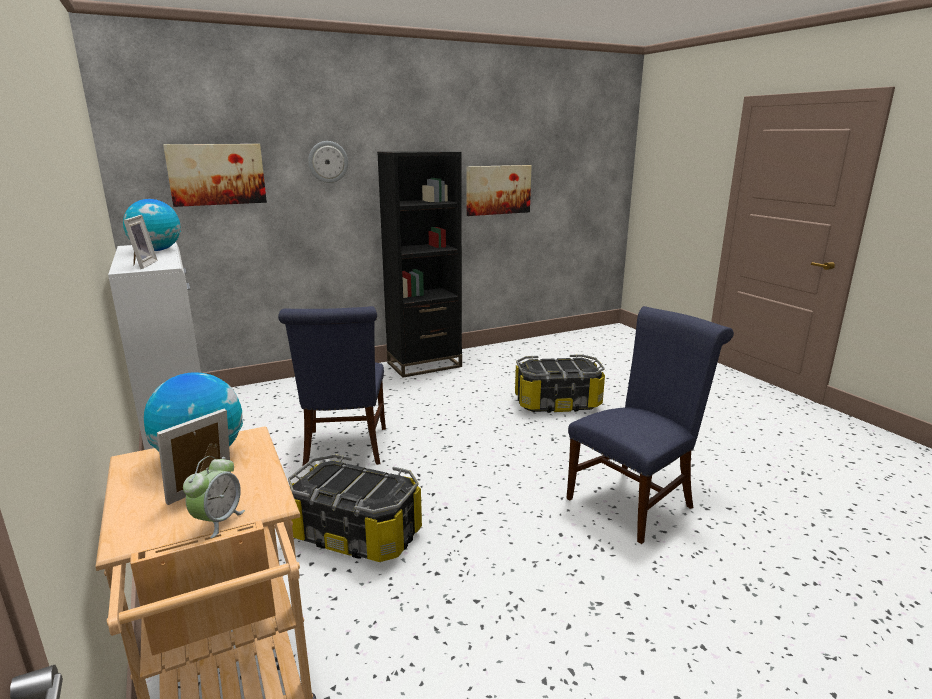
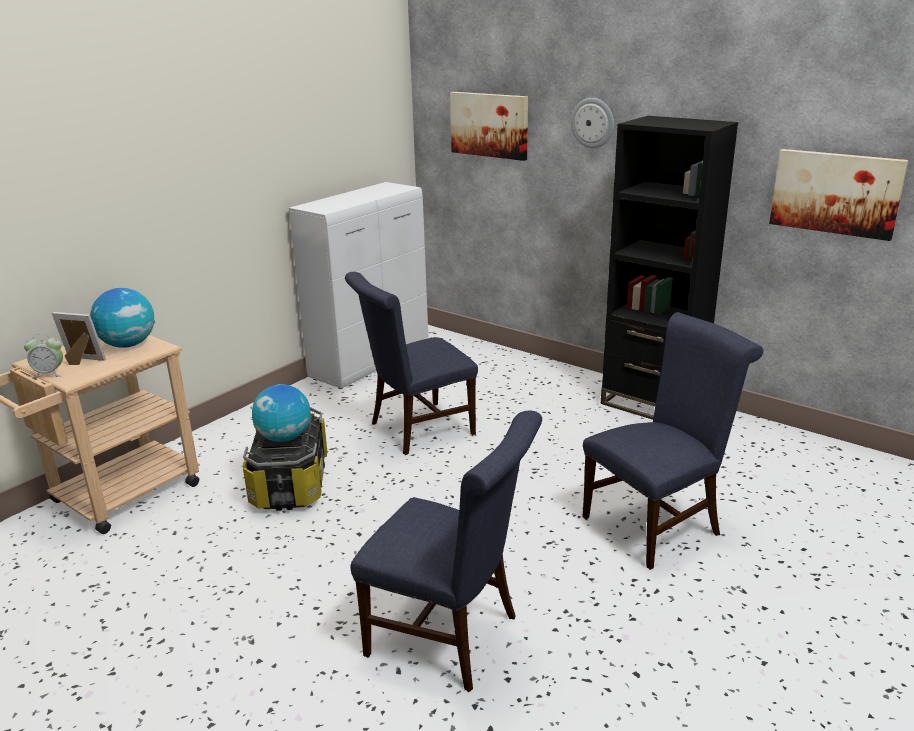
camera: 65 degrees right, 5 degrees up
globe [123,199,181,251] -> globe moved to [252,384,311,442]
picture frame [123,215,158,269] -> none
storage box [515,354,605,413] -> blue chair [582,312,763,570]

